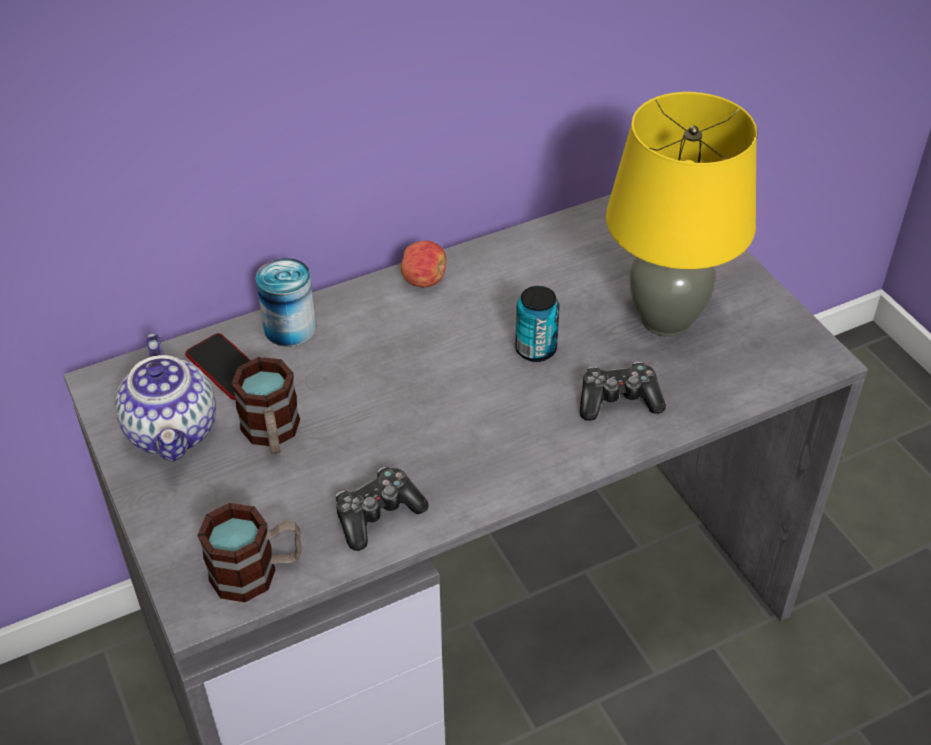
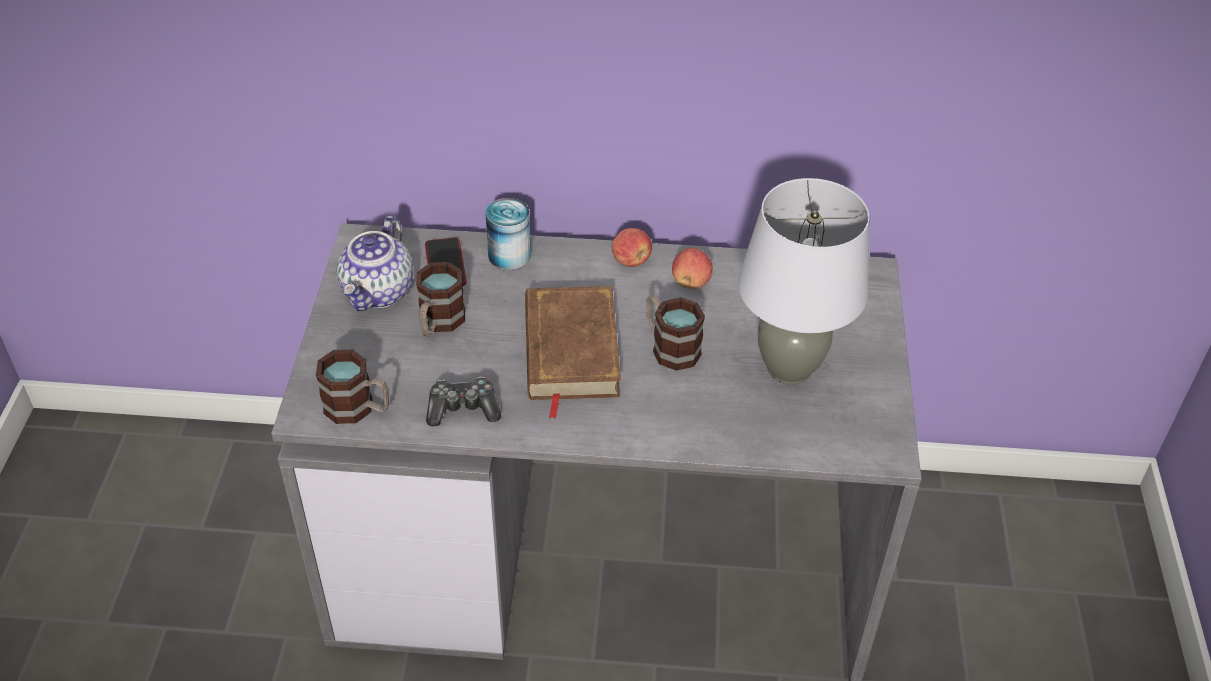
camera: 30 degrees right, 0 degrees up
can [515,286,560,362] -> mug [646,294,705,371]
game controller [580,362,666,421] -> none
yellow table lamp [606,92,757,337] -> grey table lamp [738,178,870,385]
none -> brown book [525,286,621,419]
none -> apple [672,248,713,289]

